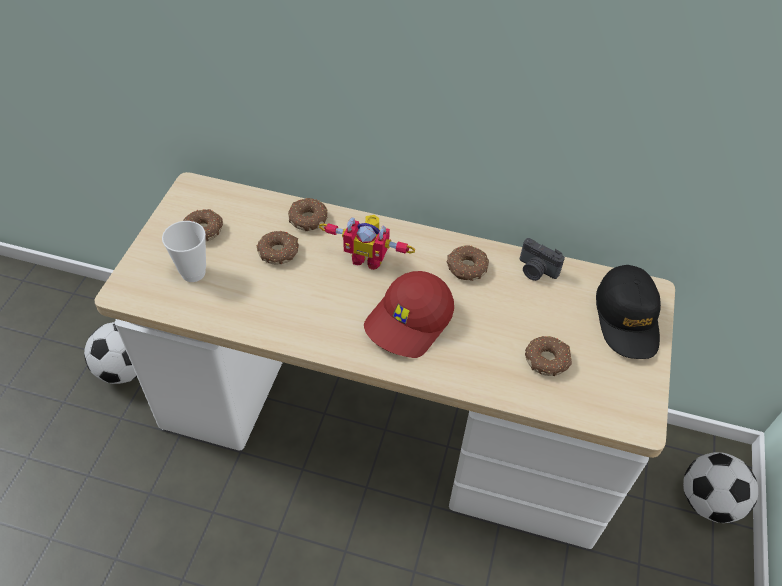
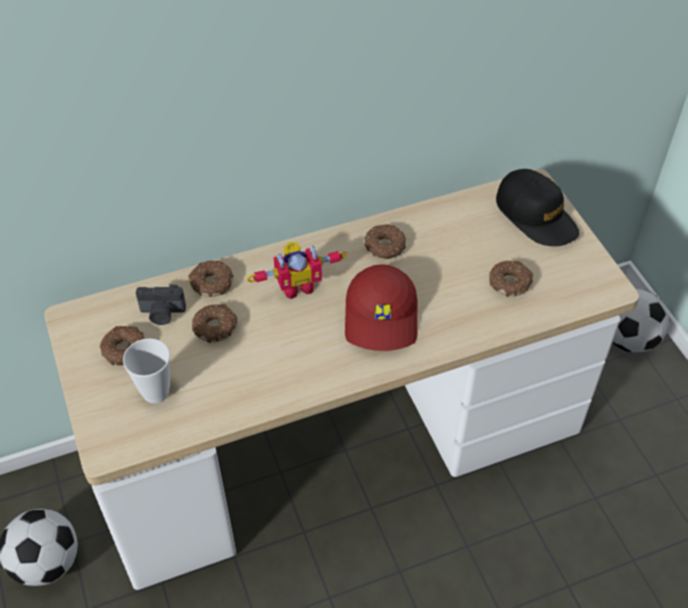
camera: 35 degrees left, 0 degrees up
camera [520,238,565,281] -> camera moved to [136,284,186,325]

